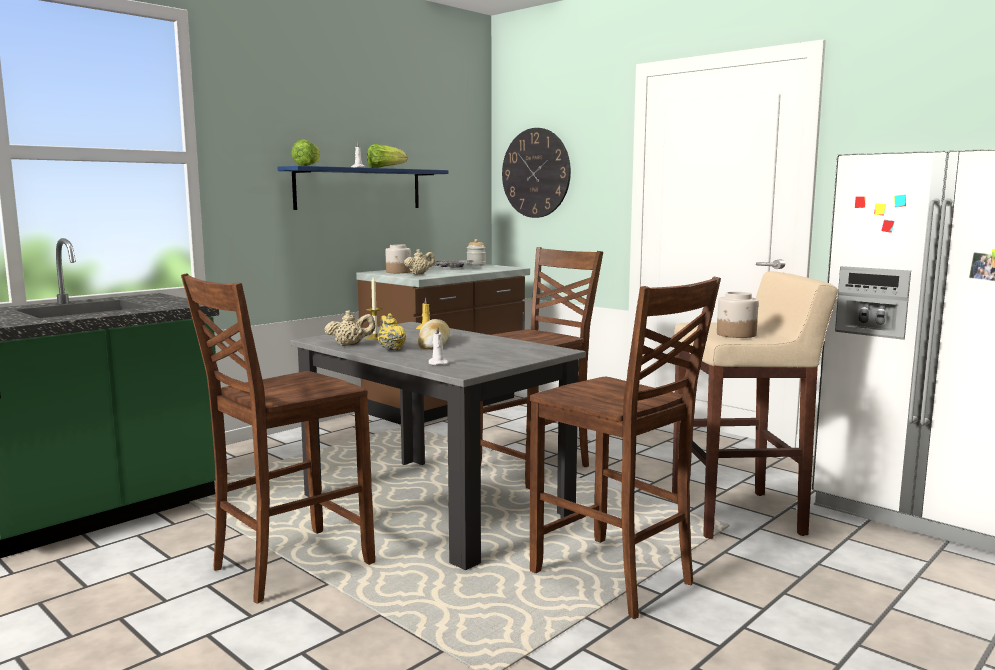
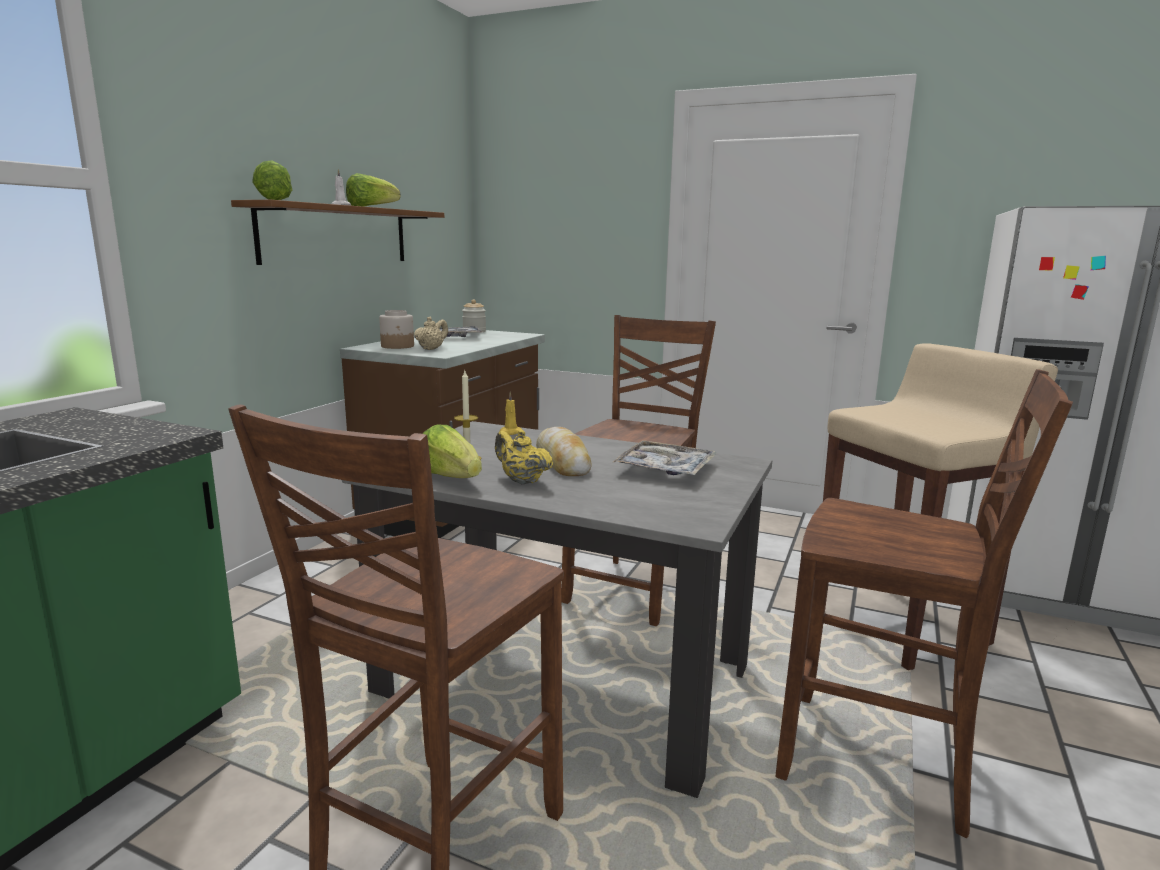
camera: 20 degrees left, 5 degrees up
blue shelf [278,166,449,210] -> brown shelf [231,200,444,265]
beige teapot [324,310,375,346] -> lettuce [423,424,482,478]
white candle [428,325,449,365] -> none
wall clock [502,128,571,218] -> none
jar [717,292,759,338] -> none
none -> tray [612,440,717,475]

